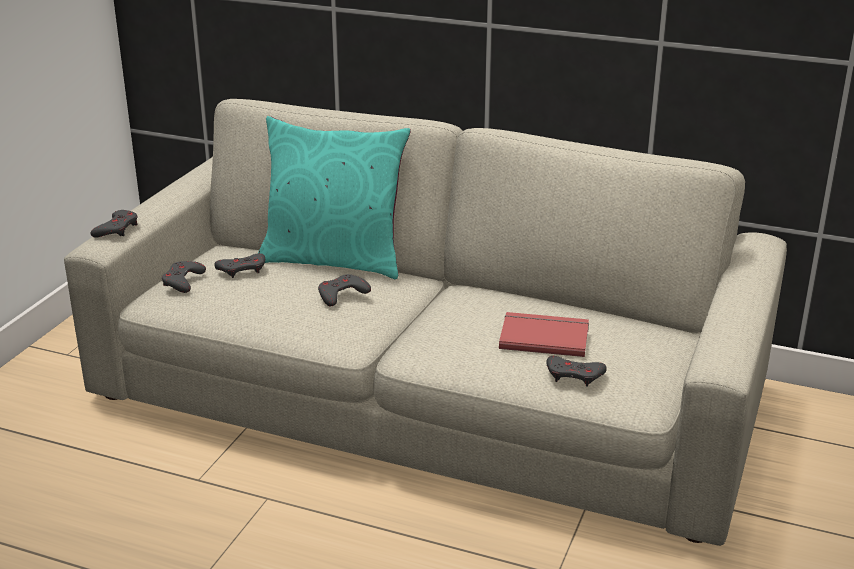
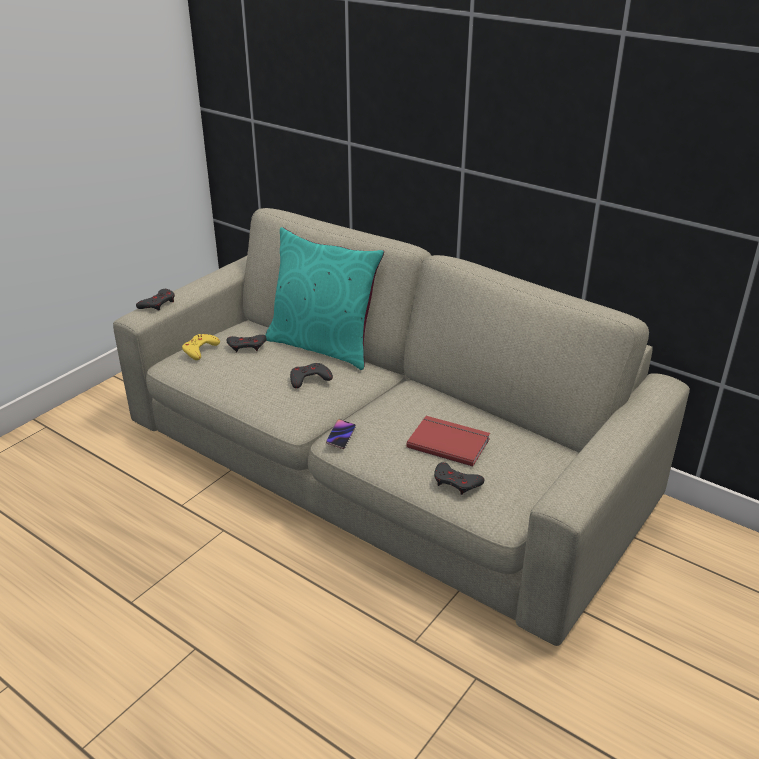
camera: 15 degrees right, 5 degrees up
grey game controller [162,261,206,293] -> yellow game controller [182,334,220,360]
none -> phone [326,419,356,449]

